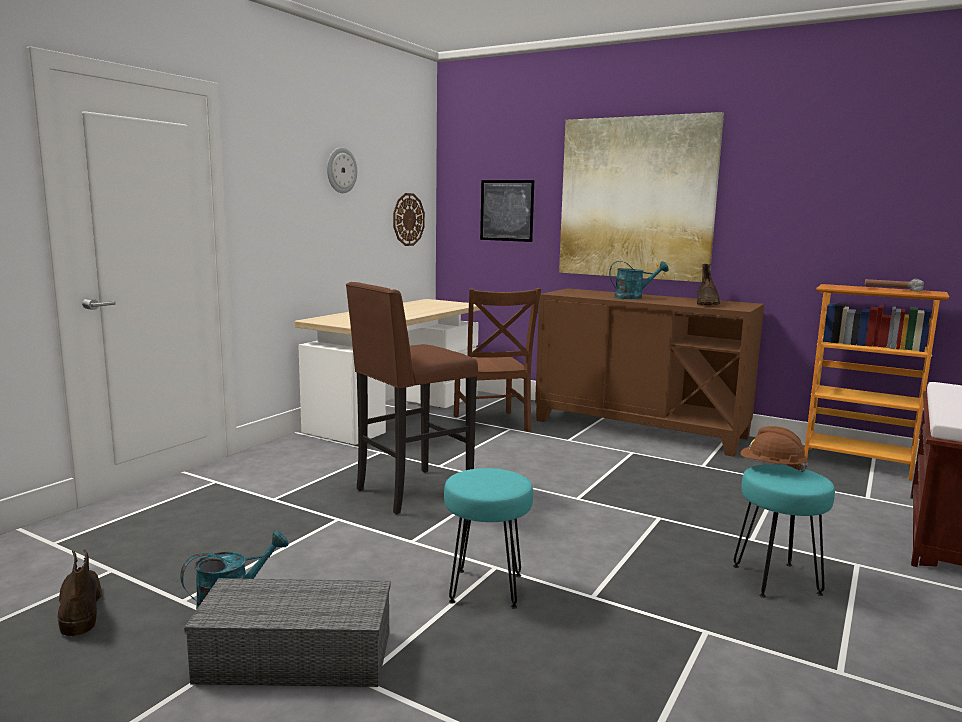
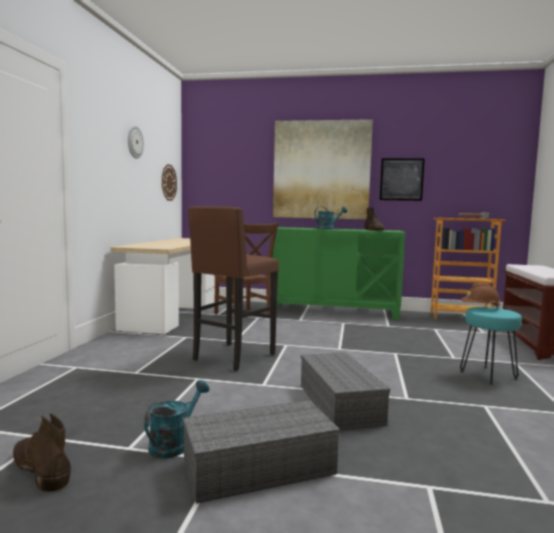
camera: 20 degrees left, 5 degrees down
turquoise stool [444,468,533,609] -> grey storage box [301,353,390,430]
picture [480,180,534,242] -> picture moved to [380,158,425,201]
brown cabinet [535,288,764,457] -> green cabinet [270,227,405,320]

